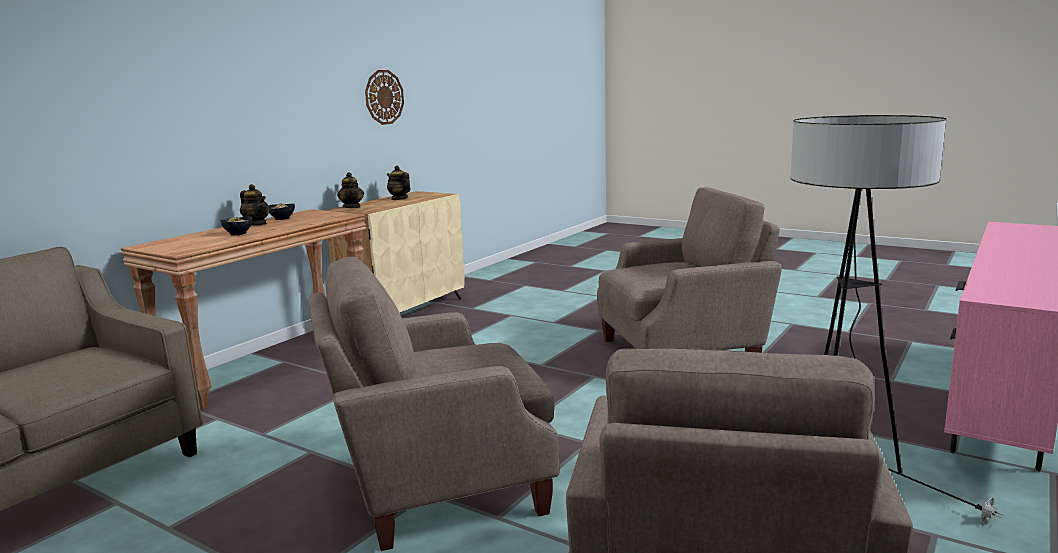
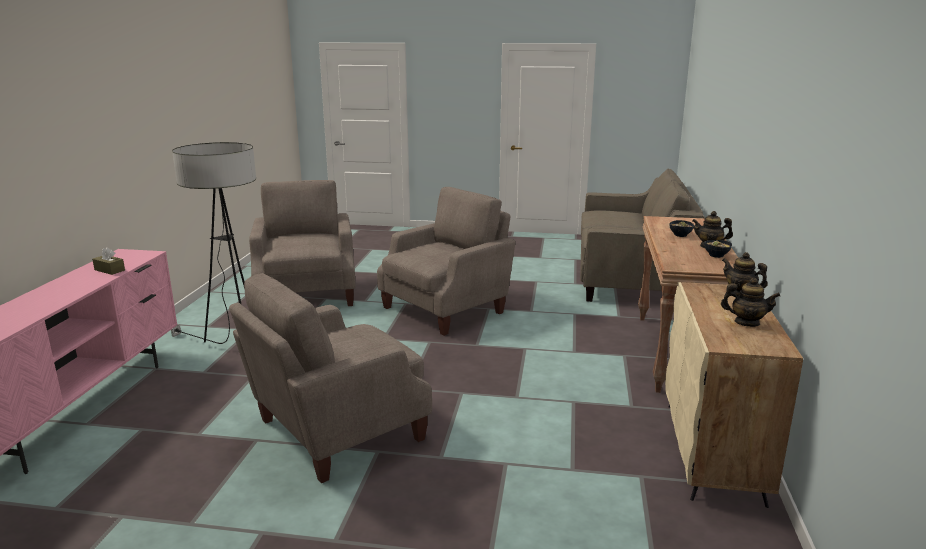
camera: 155 degrees right, 5 degrees up
wall clock [365,70,404,125] -> none
none -> brown tissue box [92,247,125,275]

